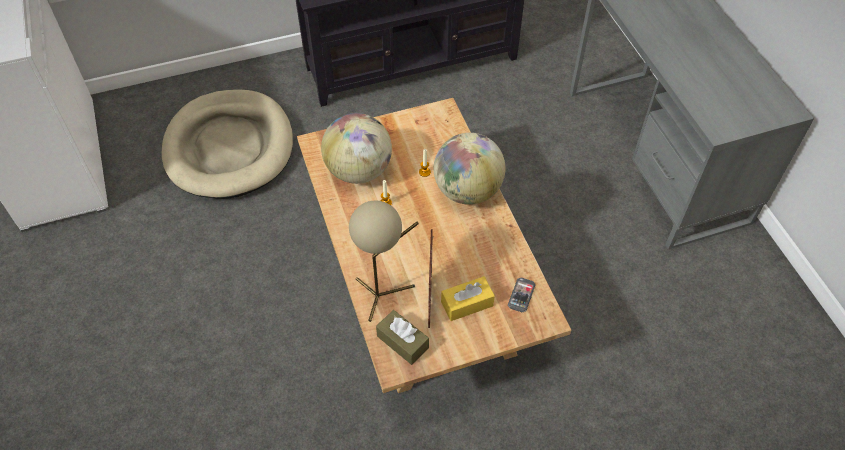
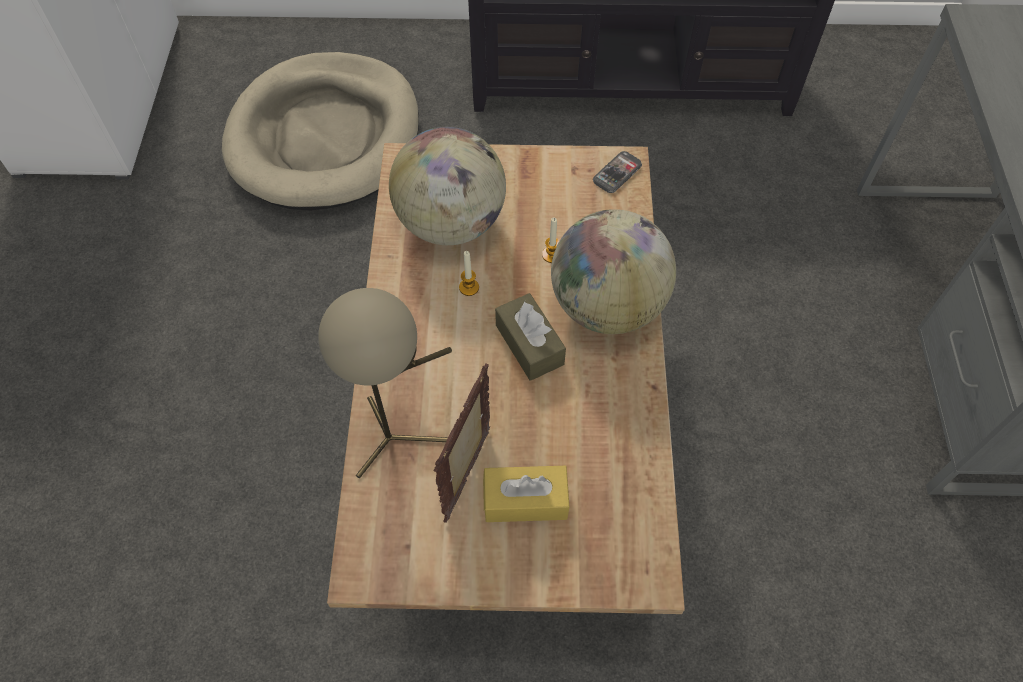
camera: 20 degrees right, 5 degrees up
brown tissue box [376,310,429,365] -> brown tissue box moved to [495,293,566,381]
phone [508,278,535,312] -> phone moved to [593,151,642,193]

